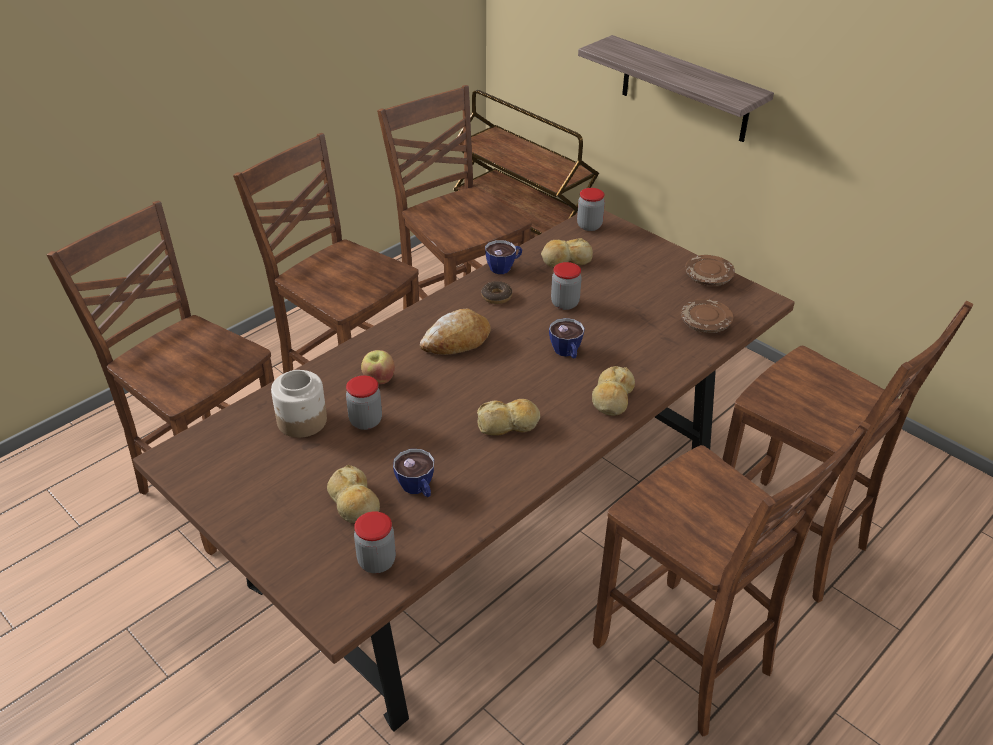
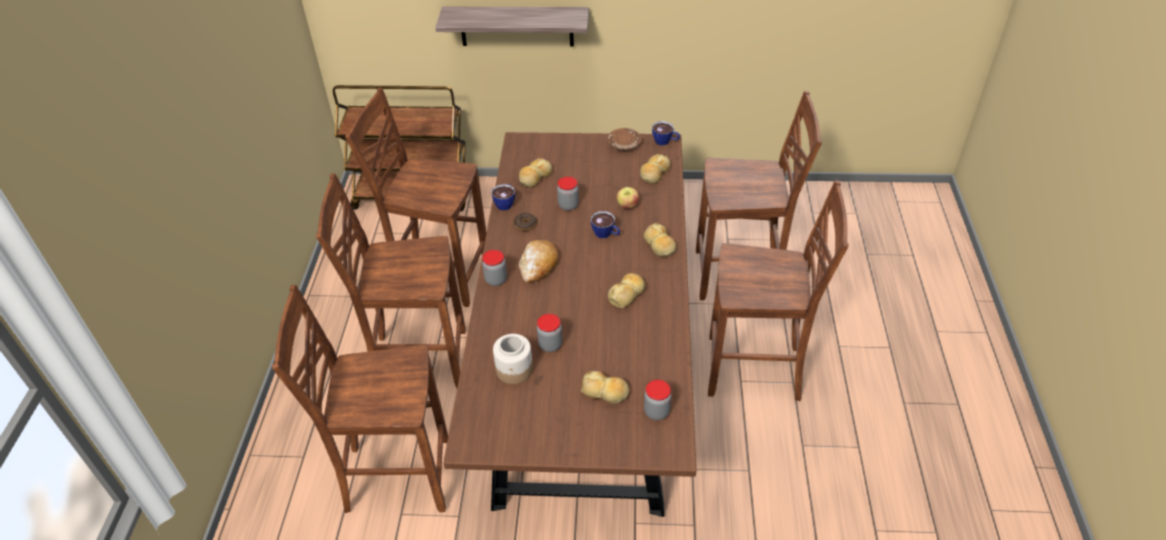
camera: 40 degrees left, 5 degrees up
apple [361,350,395,384] -> apple moved to [617,187,639,209]
cup [393,449,434,497] -> cup moved to [652,121,680,145]
jar [577,188,605,231] -> jar moved to [482,250,507,286]
brown plate [681,299,734,333] -> bread [640,154,671,184]

